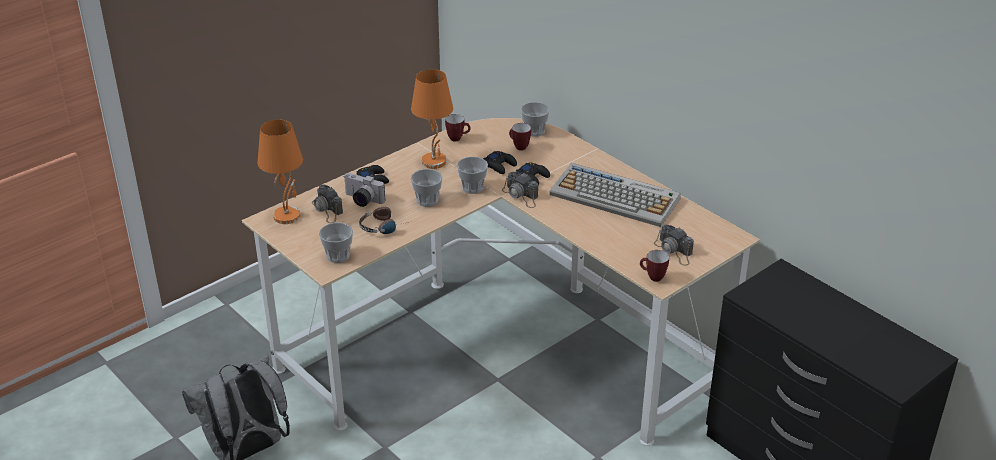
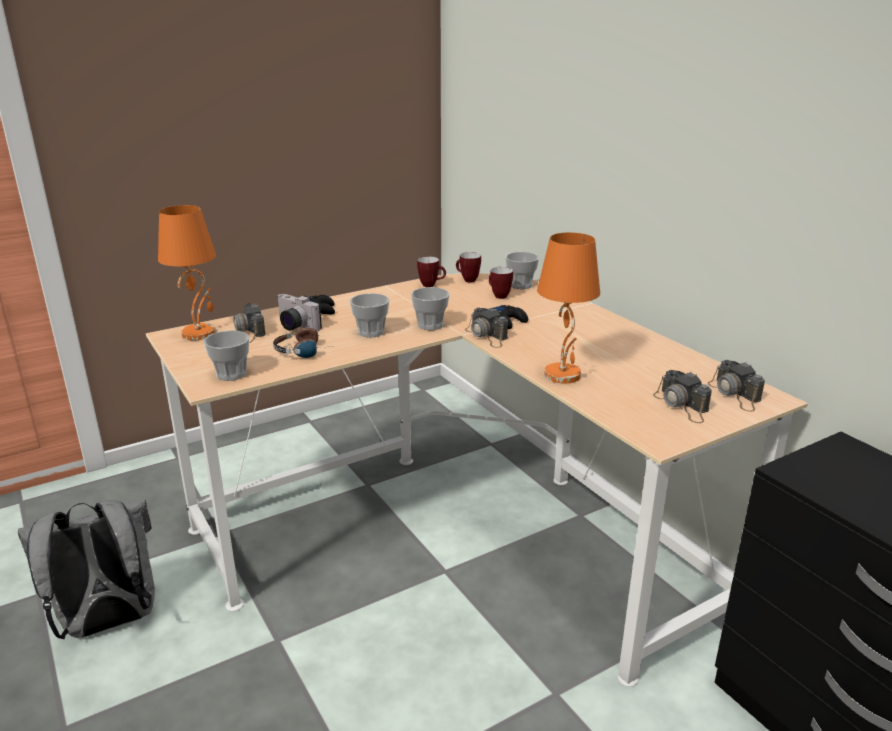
camera: 10 degrees right, 10 degrees down
orange table lamp [411,69,453,169] -> orange table lamp moved to [537,232,600,384]
black game controller [483,151,517,174] -> none
keyboard [550,163,681,227] -> none
mug [640,250,669,282] -> mug moved to [456,252,481,282]
none -> camera [707,360,765,412]

